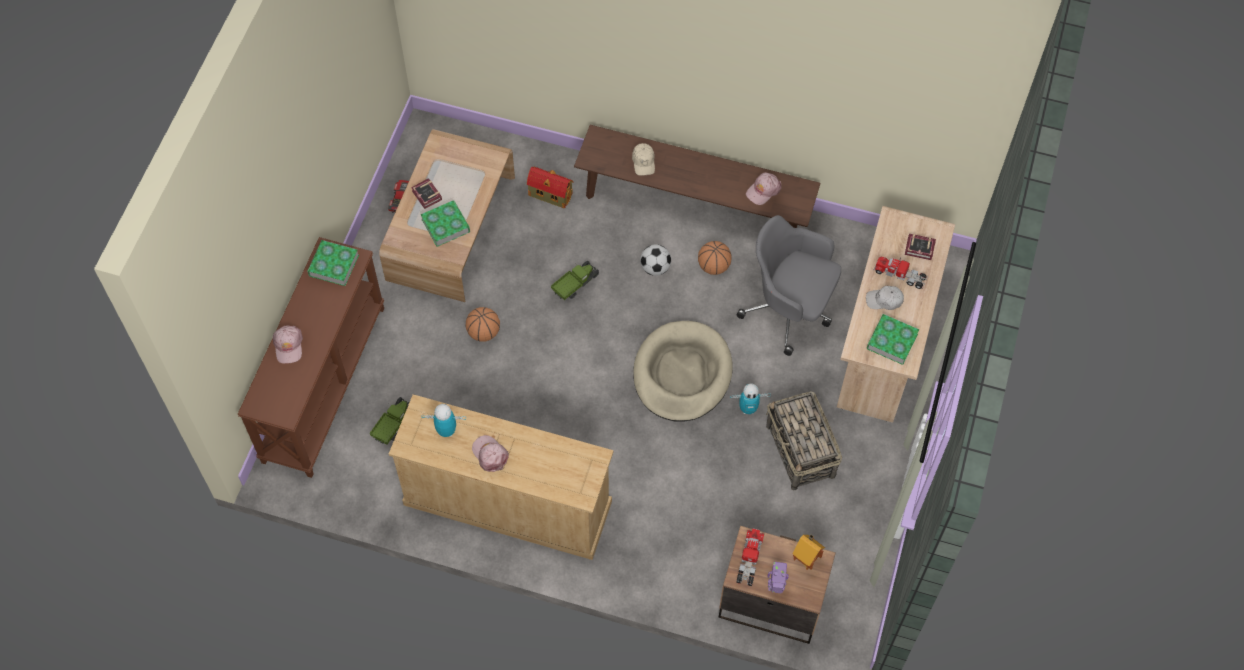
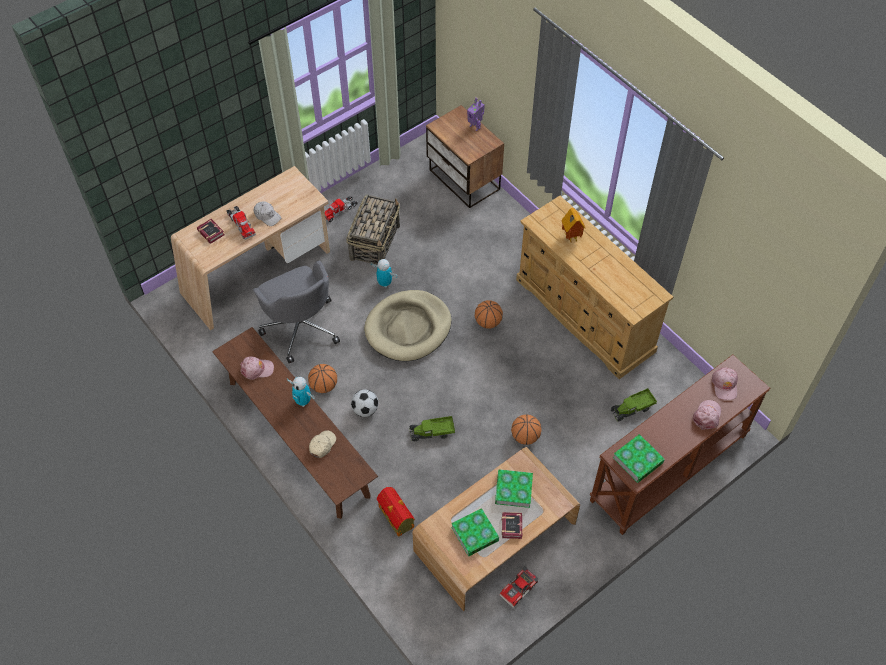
camera: 145 degrees left, 5 degrees down
toy robot [421,404,466,437] -> toy robot moved to [288,377,315,407]
pink cap [472,435,509,472] -> pink cap moved to [712,368,738,400]
toy truck [736,529,764,586] -> toy truck moved to [325,196,358,222]
toy house [792,534,825,570] -> toy house moved to [561,208,585,242]
book [866,314,920,365] -> book moved to [451,508,499,557]
none -> basketball [475,300,503,329]

